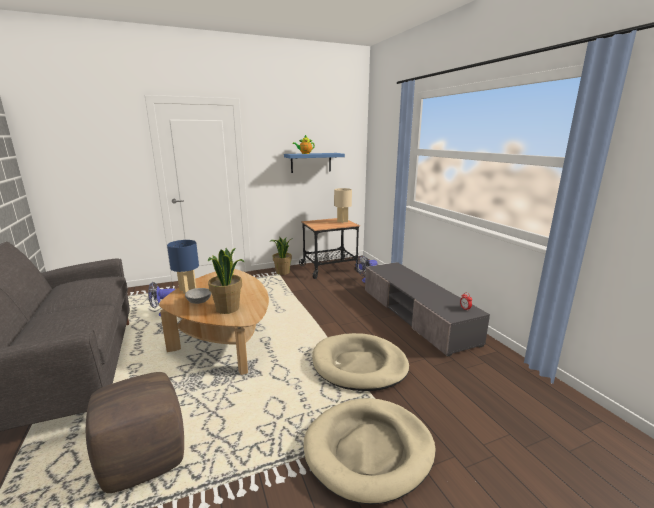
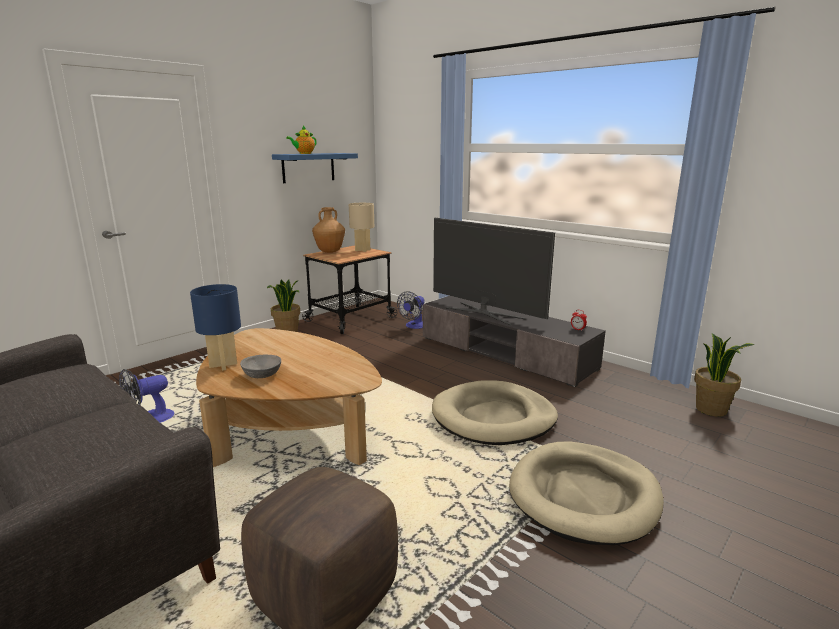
camera: 25 degrees left, 0 degrees up
potted plant [208,248,244,314] -> potted plant moved to [694,333,755,417]
none -> brown vase [312,207,345,253]
none -> television [433,218,555,325]

